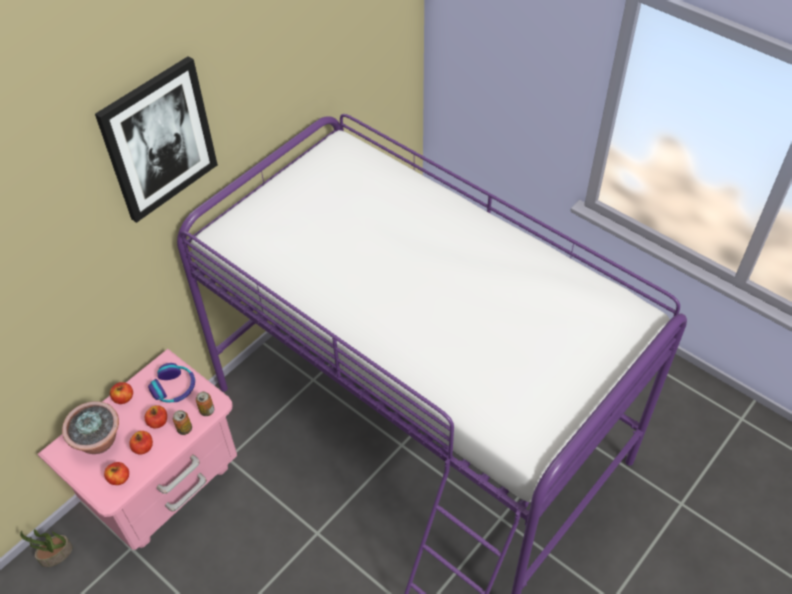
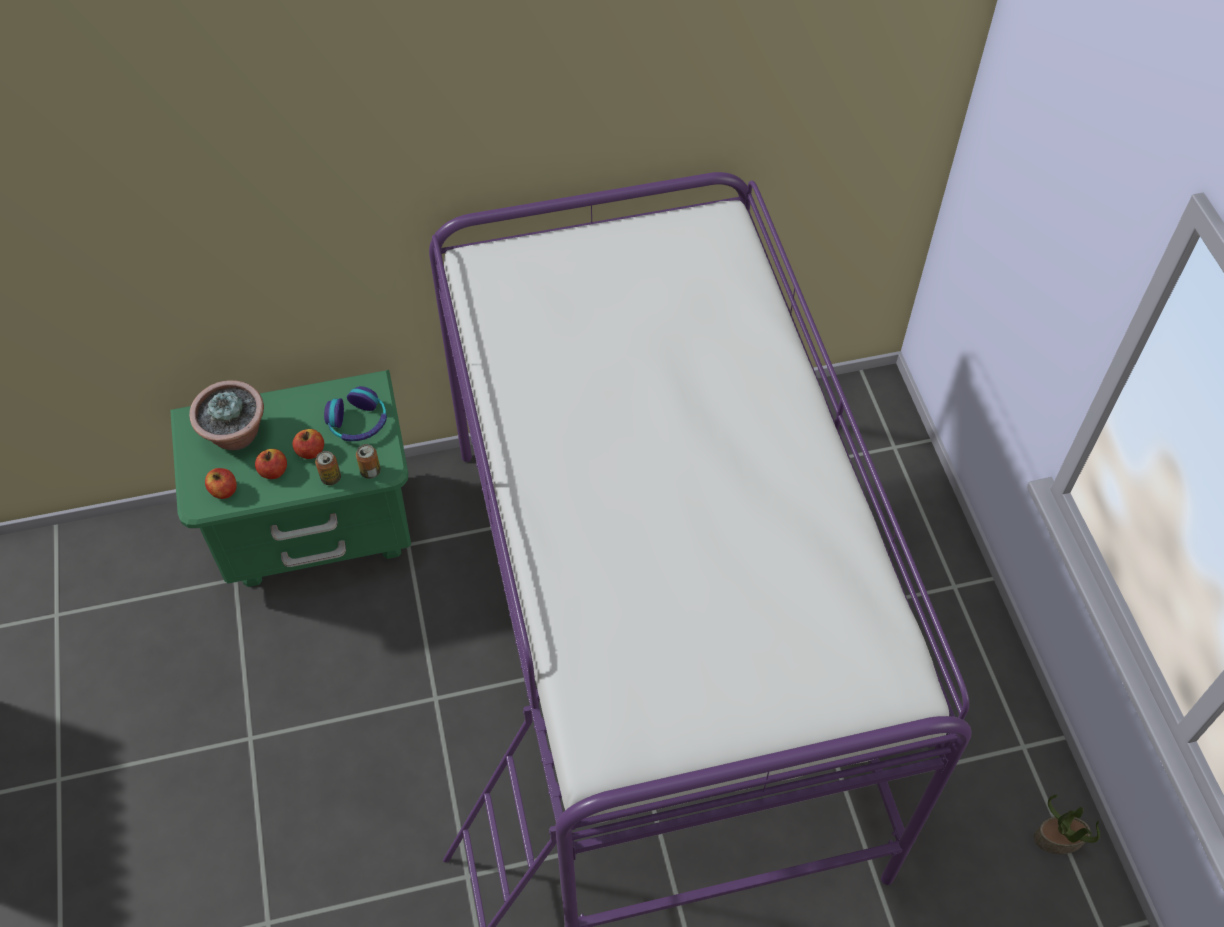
camera: 35 degrees right, 5 degrees up
potted plant [20,529,73,567] -> potted plant moved to [1034,795,1100,854]
pink nightstand [38,349,237,550] -> green nightstand [170,370,411,587]
picture [95,56,218,223] -> none
apple [110,382,133,404] -> none

